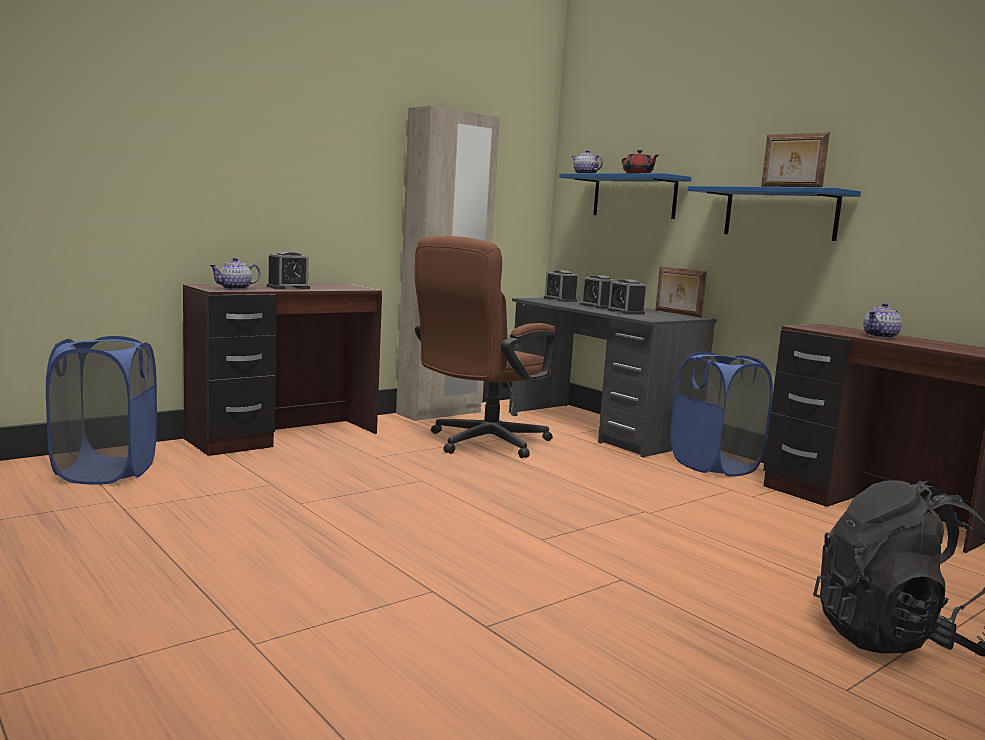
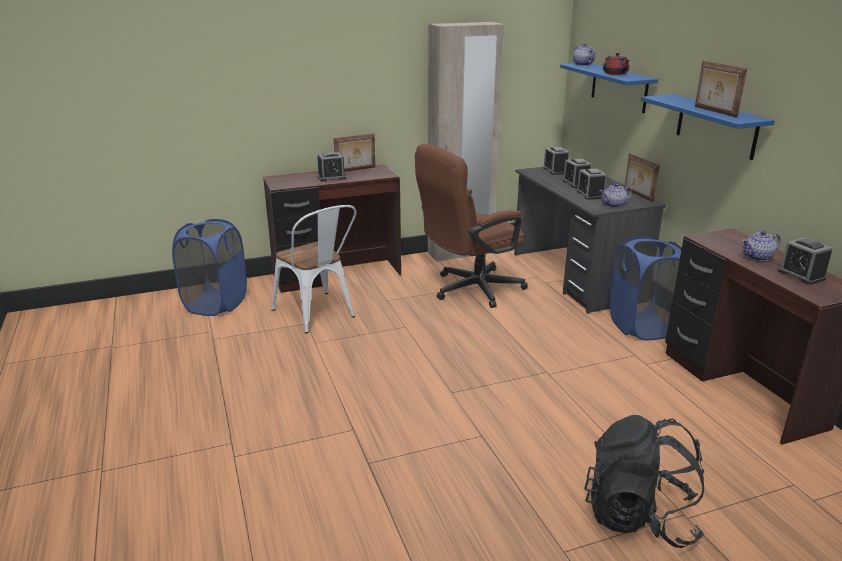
camera: 20 degrees right, 15 degrees up
teapot [209,257,261,290] -> teapot moved to [599,183,632,208]
none -> white chair [271,205,357,334]
none -> picture frame [334,133,375,172]
none -> alarm clock [778,237,832,285]

